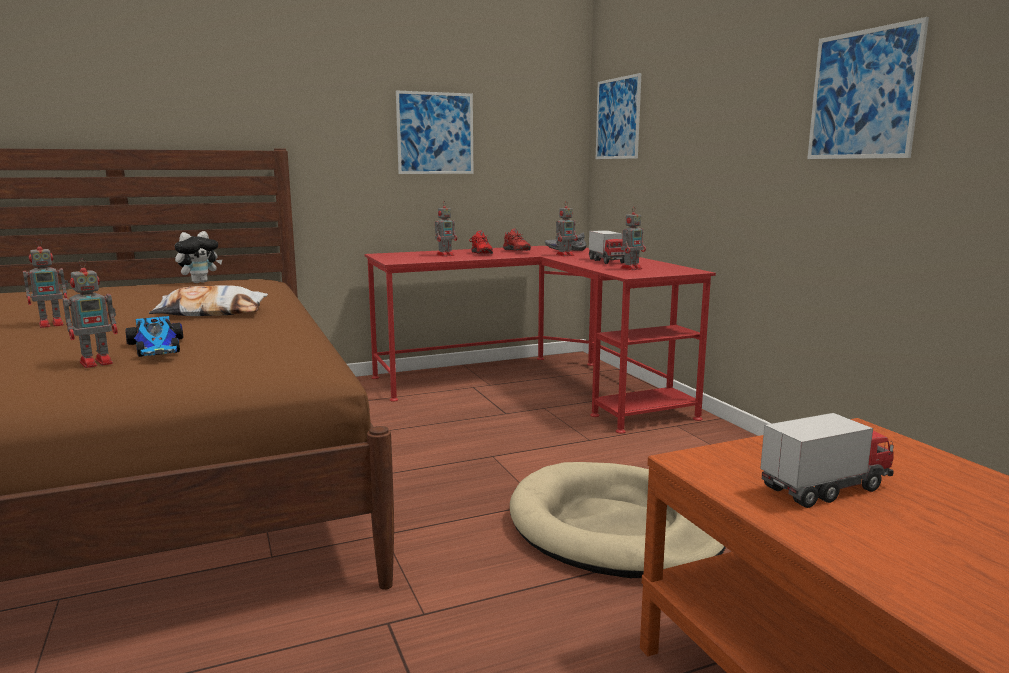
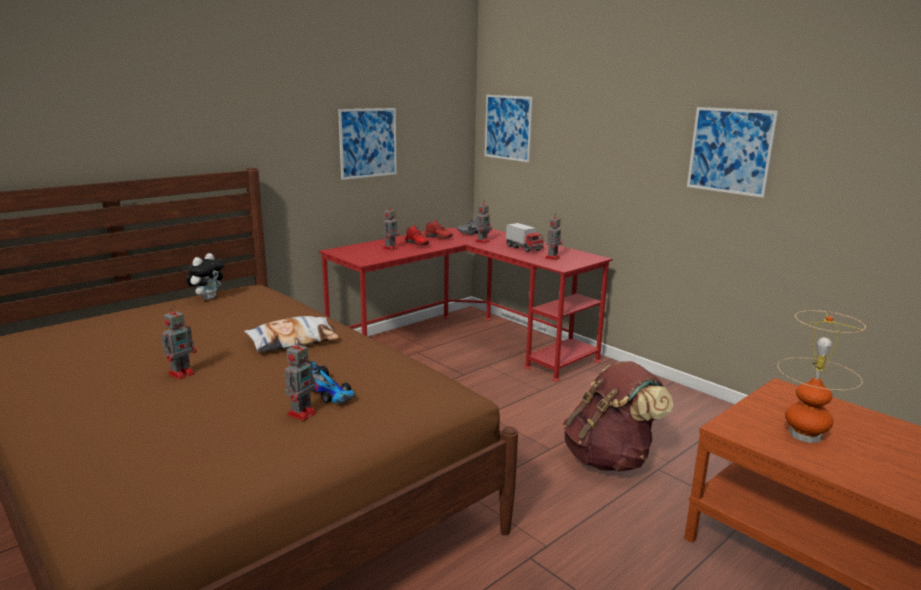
camera: 20 degrees left, 5 degrees up
beige dog bed [510,462,726,578] -> brown backpack [563,361,674,471]
toy truck [760,413,894,508] -> table lamp [778,310,866,443]

